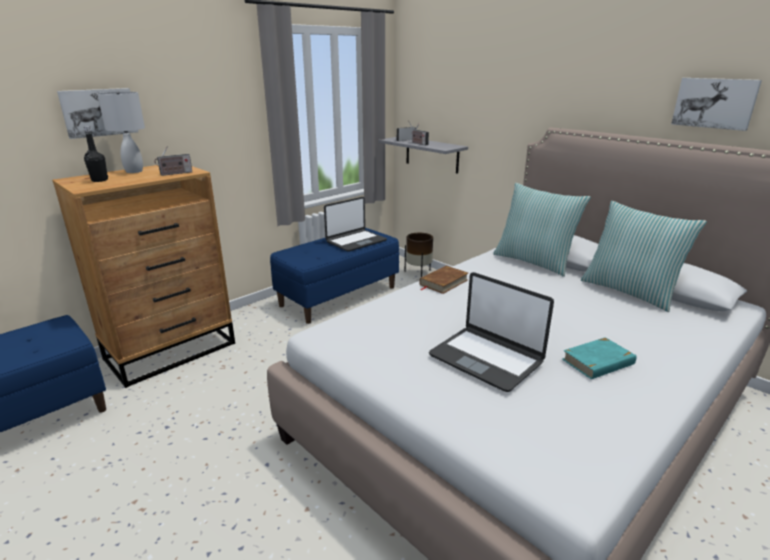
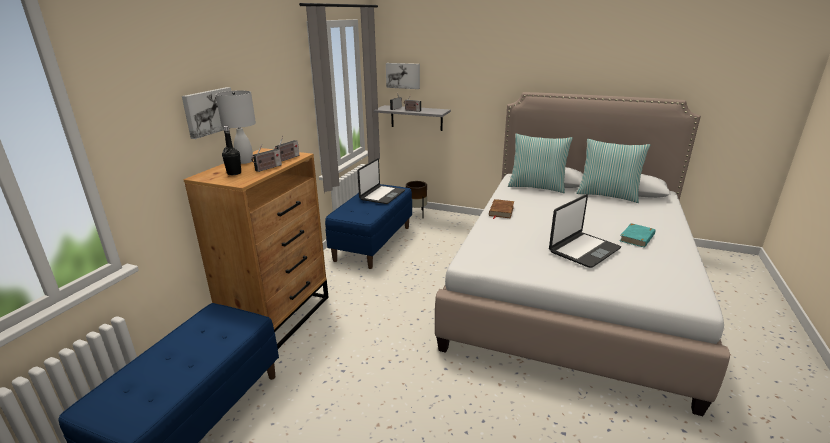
camera: 25 degrees left, 0 degrees up
laptop [429,272,554,392] -> laptop turned 60 degrees counterclockwise [549,194,621,268]
picture [671,78,762,131] -> picture moved to [386,63,420,89]
none -> radio [251,144,282,172]

